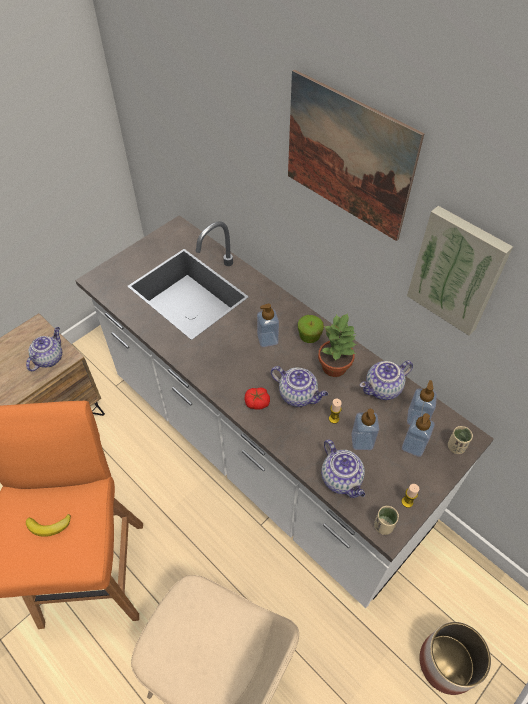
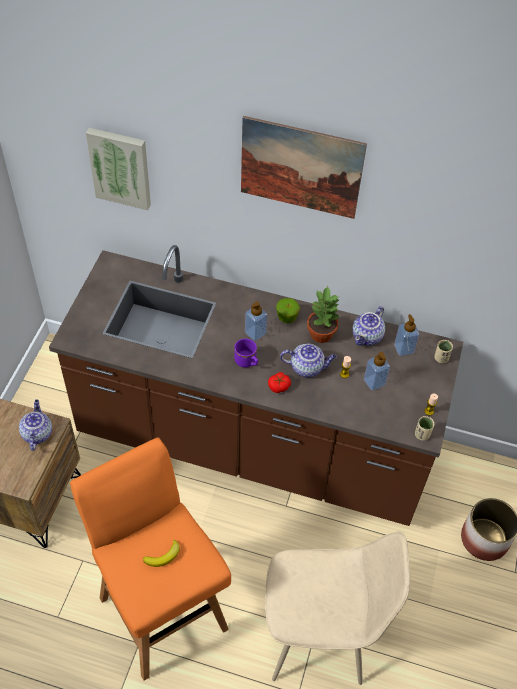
camera: 30 degrees left, 0 degrees up
white counter [75,215,494,608] -> brown counter [49,245,463,526]
teapot [321,439,365,498] -> none
soap dispenser [402,413,435,457] -> none
picture [407,206,513,336] -> picture moved to [86,128,151,210]
none -> purple mug [234,339,258,368]

